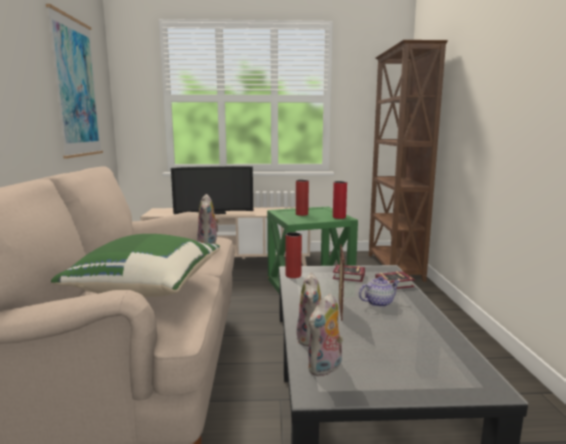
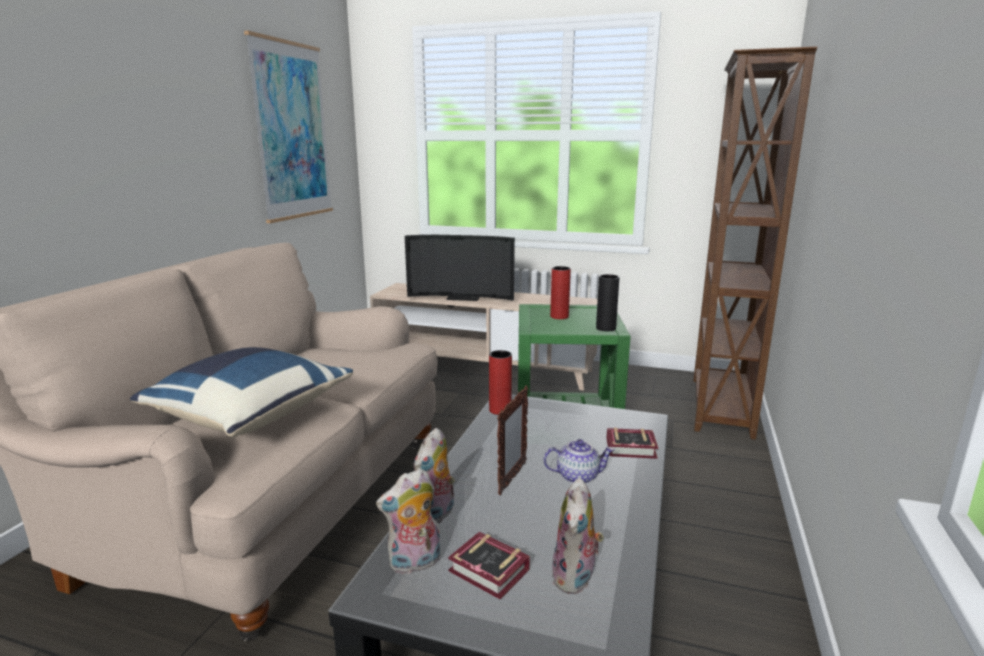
camera: 20 degrees right, 5 degrees up
green pillow [51,234,220,297] -> blue pillow [130,347,353,438]
plush toy [197,194,220,244] -> plush toy moved to [552,478,604,594]
red vase [333,181,347,219] -> black vase [596,274,620,331]
book [333,265,365,282] -> book moved to [448,532,530,599]

